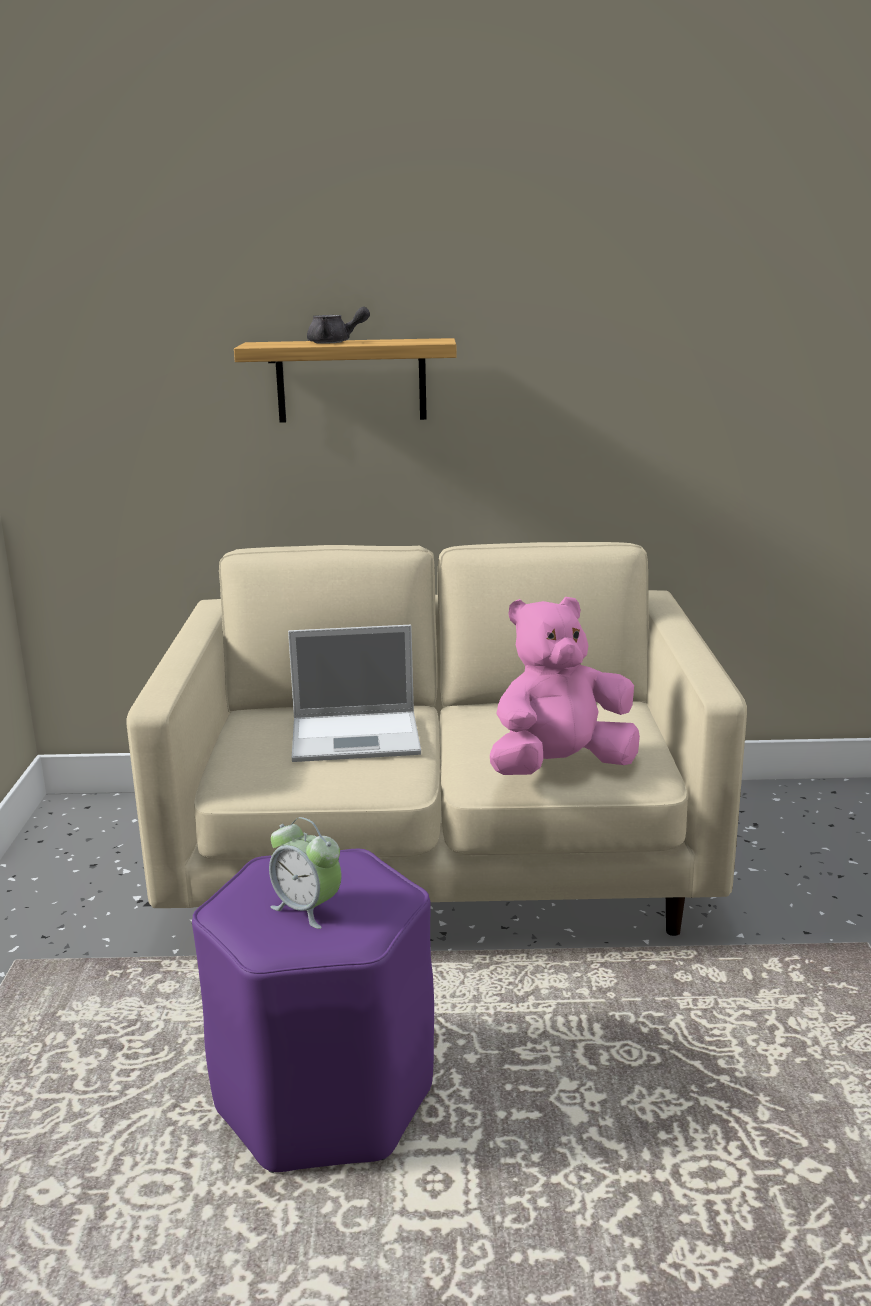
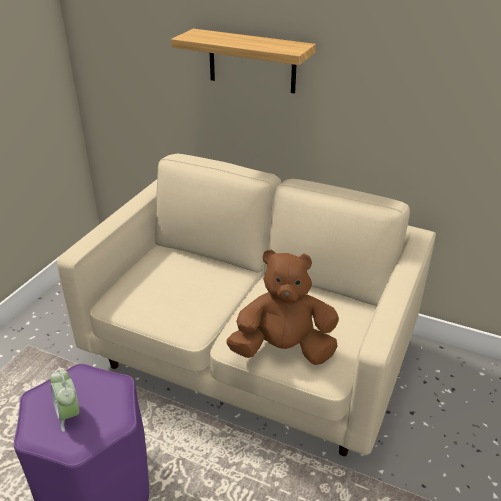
camera: 25 degrees right, 15 degrees up
laptop [288,625,421,762] -> none
grey teapot [307,307,370,344] -> none
pink plush toy [490,597,640,775] -> brown plush toy [226,249,339,365]

